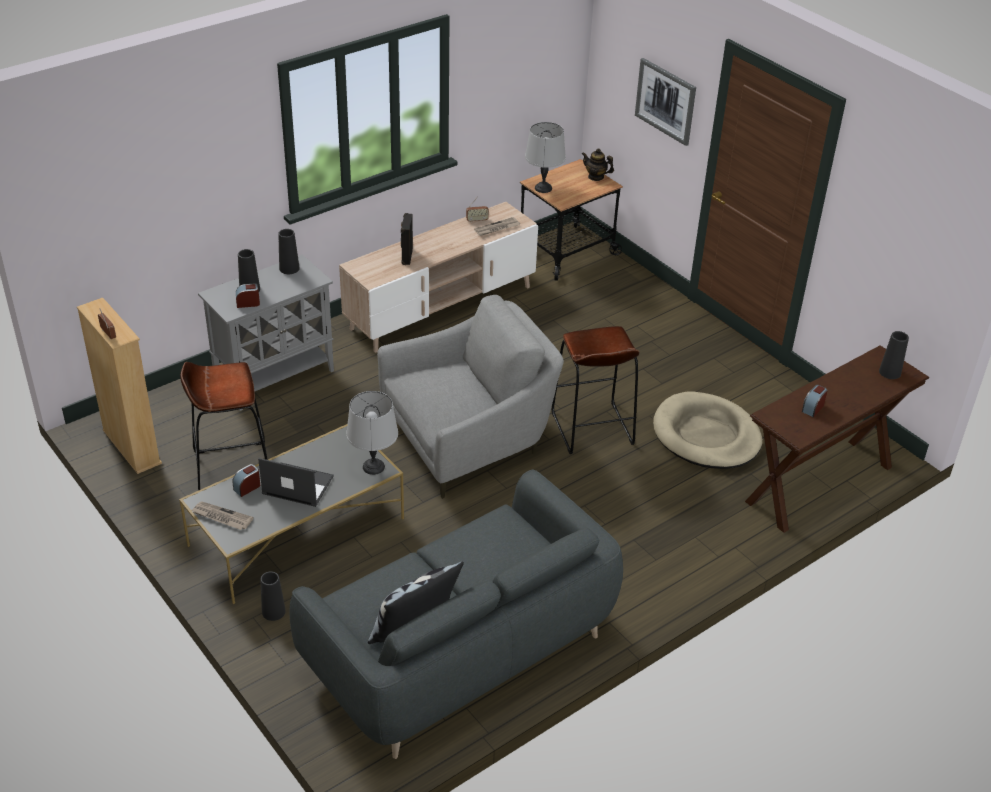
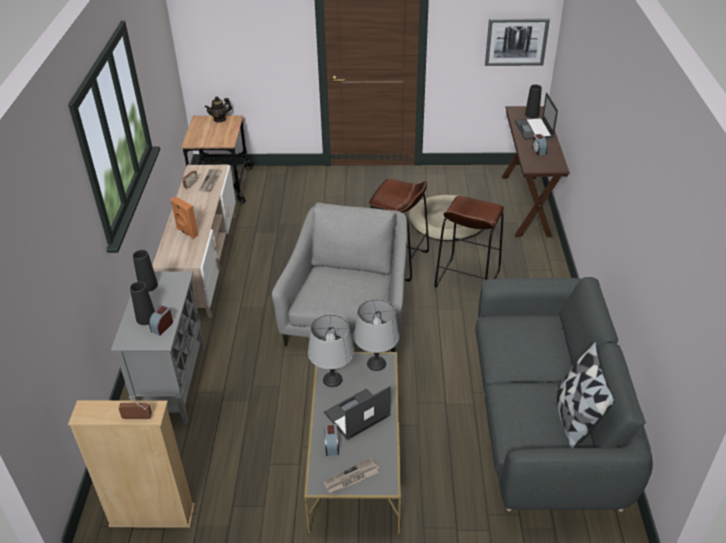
camera: 50 degrees left, 0 degrees up
brown stool [180,362,268,491] -> brown stool moved to [434,196,504,288]
black vase [260,572,286,621] -> none
black speaker [401,213,413,265] -> orange speaker [171,197,198,239]
grey table lamp [525,122,566,193] -> grey table lamp moved to [308,314,354,387]
picture [635,58,696,146] -> picture moved to [485,18,550,66]
none -> laptop [515,92,558,140]

